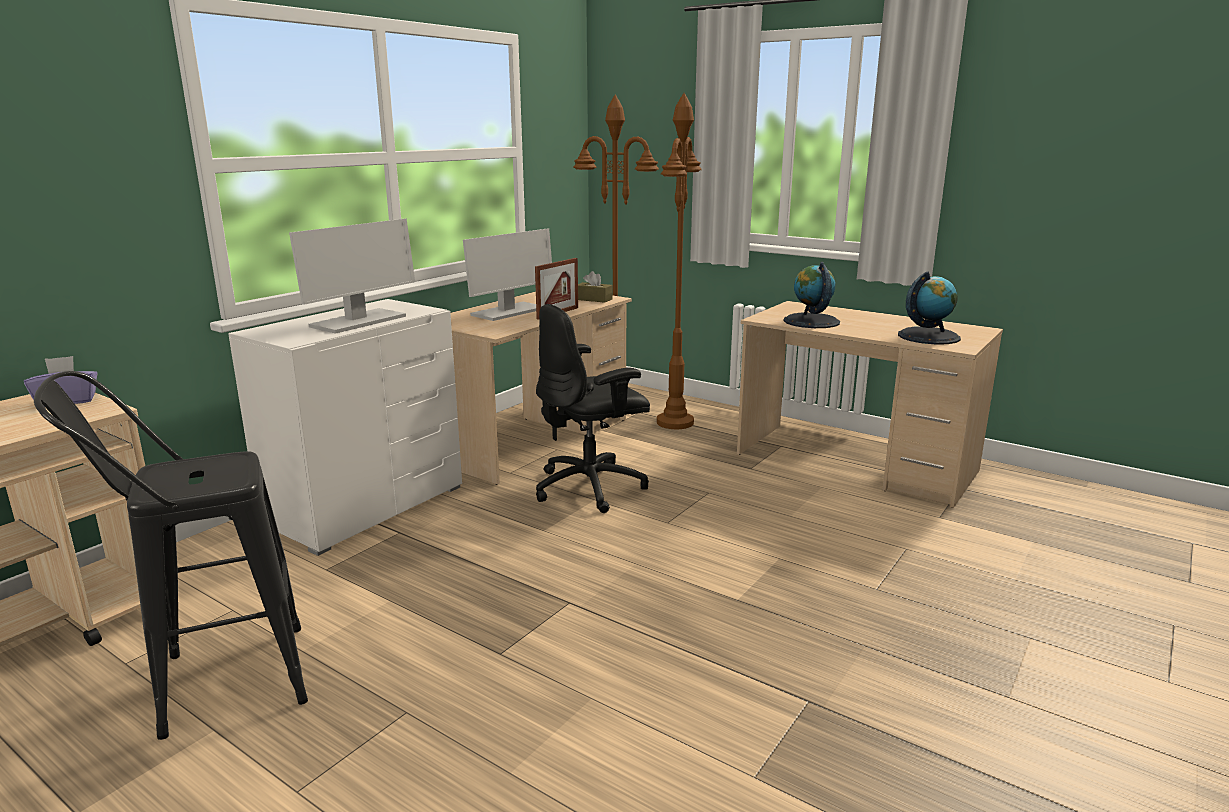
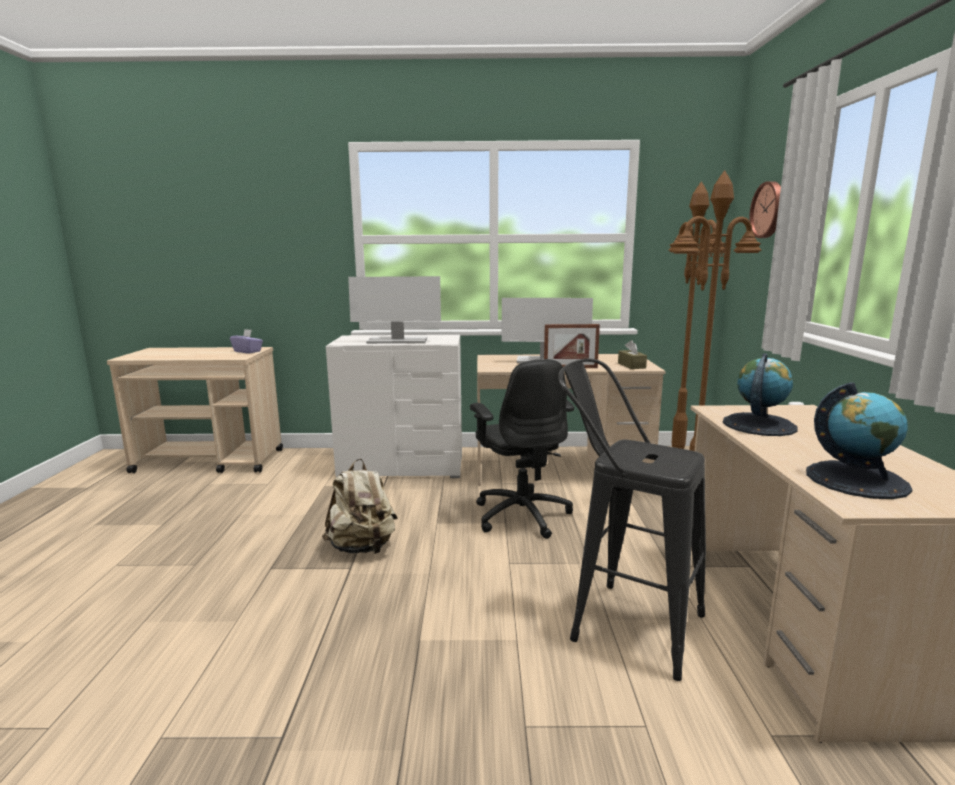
camera: 55 degrees right, 5 degrees down
black stool [34,371,308,740] -> black stool moved to [558,359,706,681]
black office chair [536,304,650,513] -> black office chair turned 135 degrees counterclockwise [470,359,574,539]
none -> beige backpack [322,459,397,554]
none -> wall clock [749,181,781,238]

